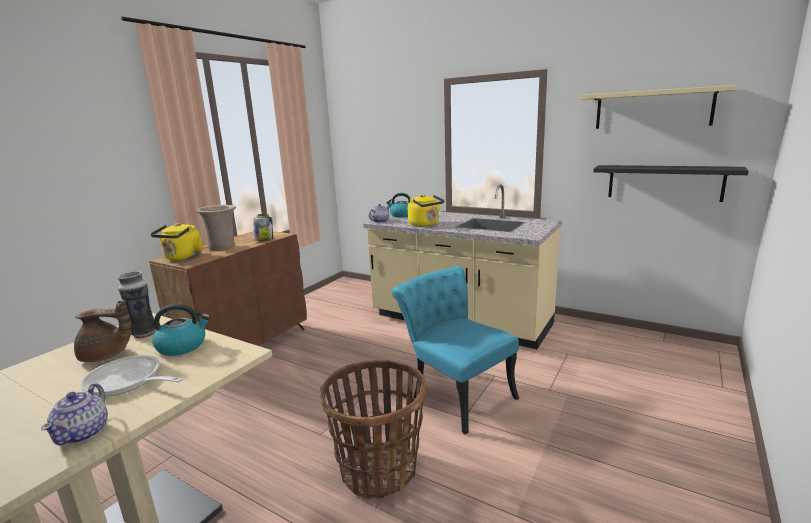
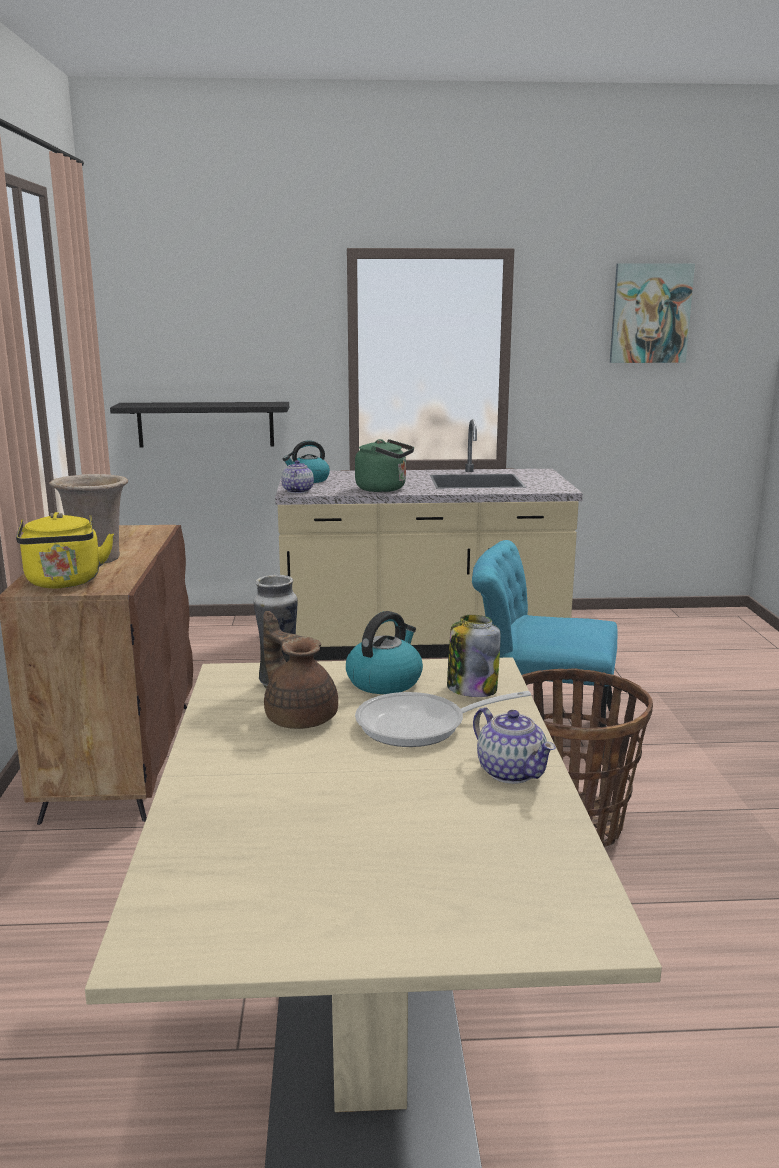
camera: 35 degrees left, 0 degrees up
brown teapot [74,299,132,362] -> brown teapot turned 90 degrees counterclockwise [263,611,338,729]
jar [253,214,273,242] -> jar moved to [447,615,501,697]
yellow kettle [408,194,444,227] -> green kettle [355,439,414,492]
beige shelf [580,85,738,129] -> picture [610,263,695,363]
black shelf [593,165,749,202] -> black shelf moved to [110,402,289,448]

